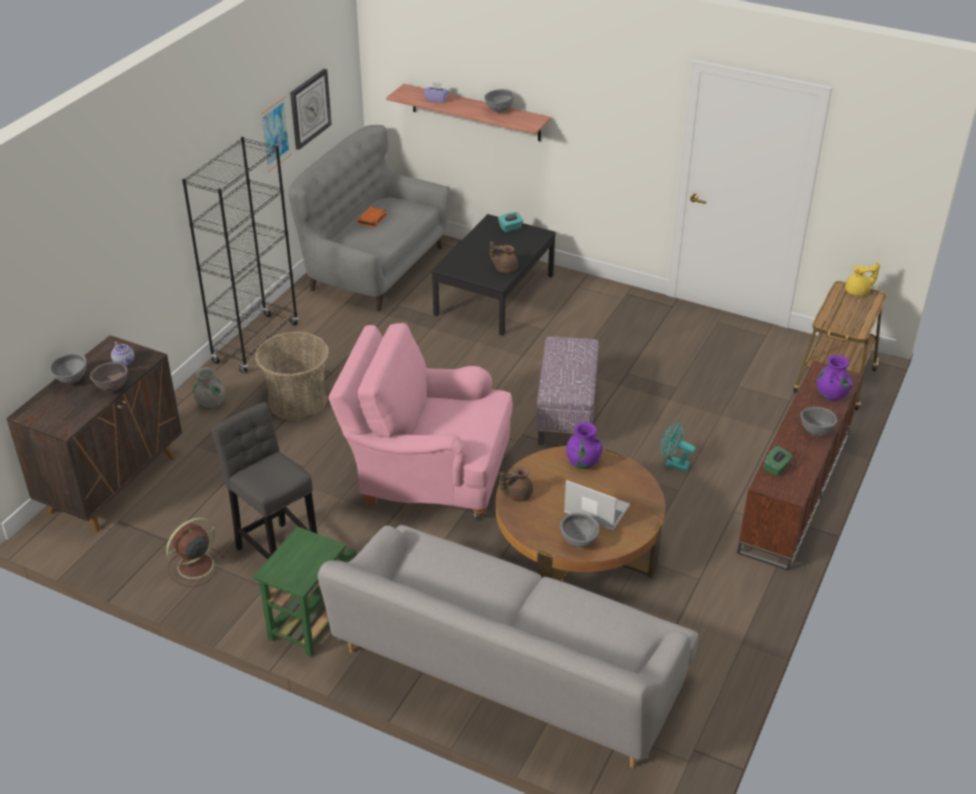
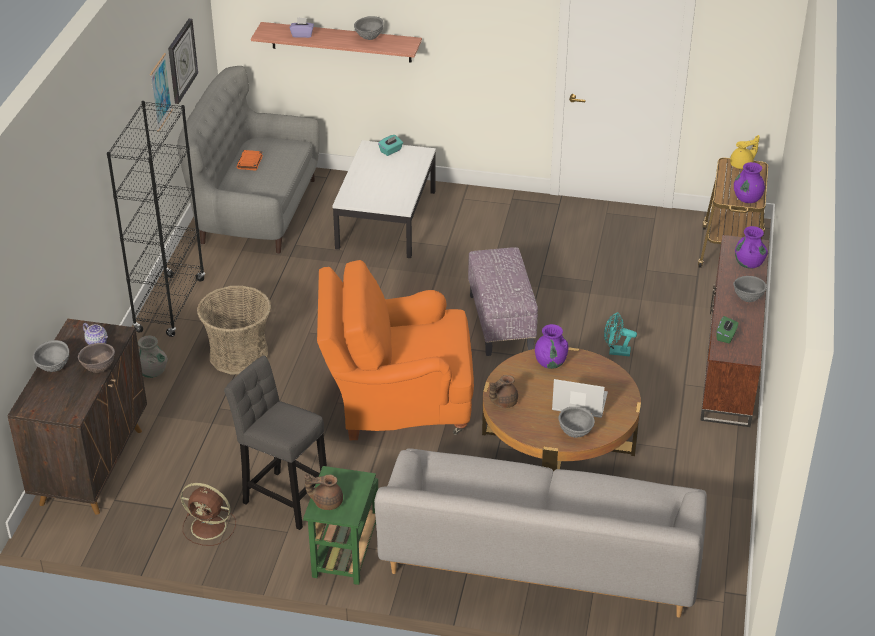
camera: 15 degrees left, 0 degrees up
brown fan [166,518,225,587] -> brown fan turned 105 degrees counterclockwise [181,483,236,546]
pink armchair [328,323,513,520] -> orange armchair [317,260,474,440]
black coffee table [432,214,556,336] -> white coffee table [332,140,436,258]
brown teapot [490,241,518,273] -> brown teapot moved to [305,474,343,510]
none -> purple vase [734,162,765,203]

